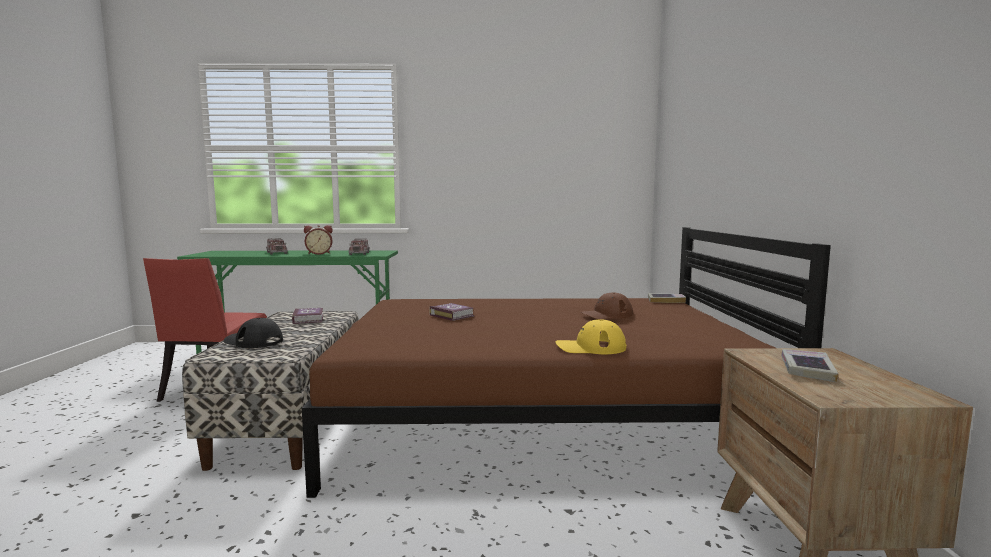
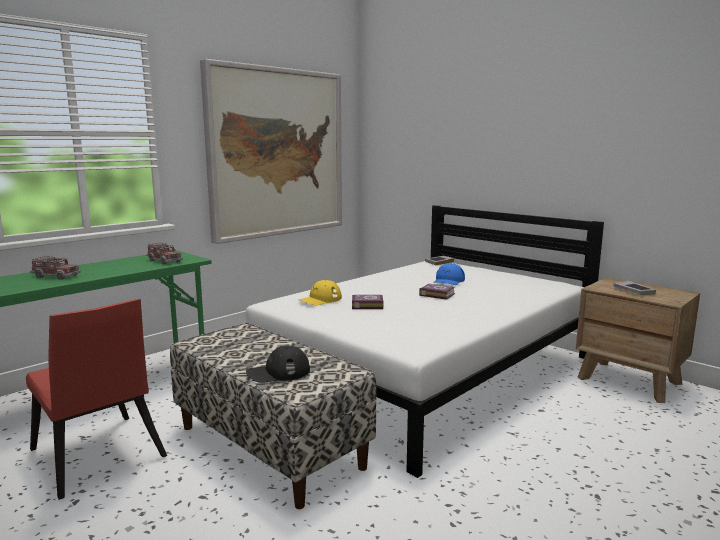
camera: 45 degrees left, 5 degrees up
book [292,308,323,324] -> book moved to [419,284,455,300]
brown bed [302,227,831,498] -> white bed [246,205,604,478]
alarm clock [304,225,333,255] -> none
yellow cap [555,319,626,354] -> yellow cap moved to [298,280,342,305]
brown cap [580,292,633,319] -> blue cap [433,263,465,285]
none -> picture [200,59,342,244]

